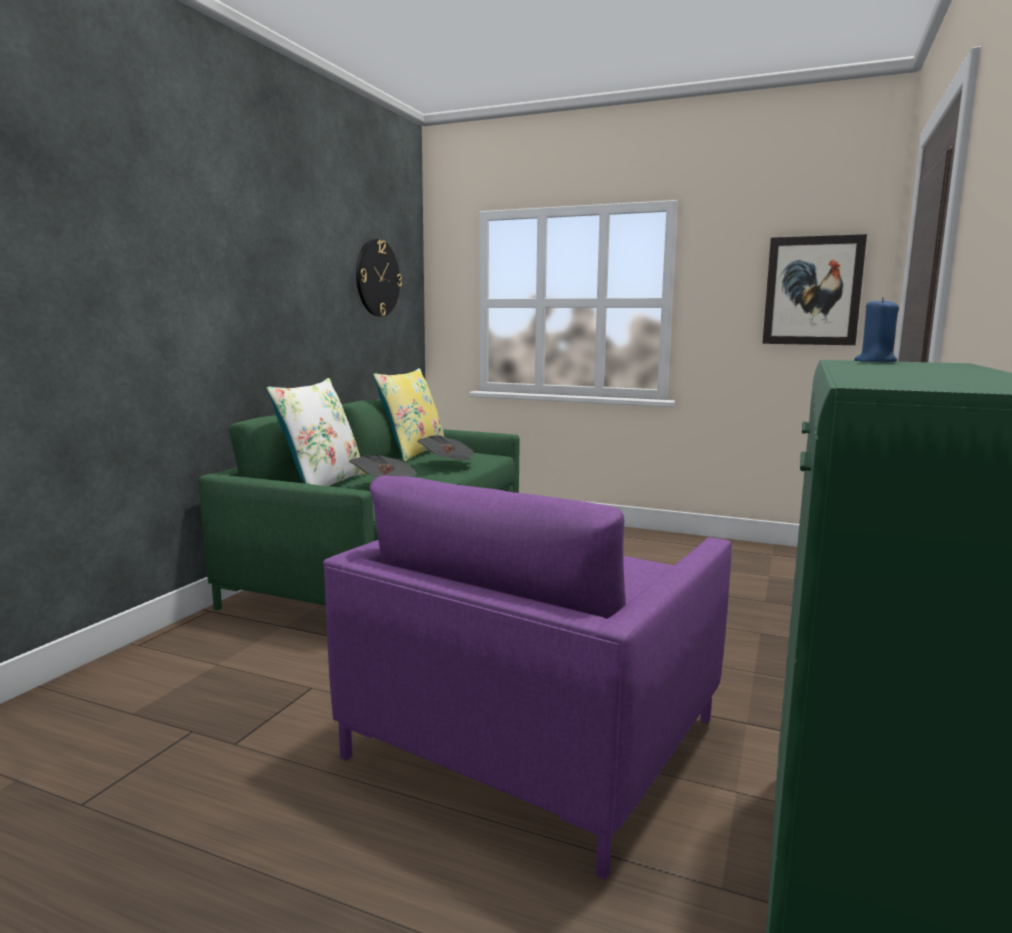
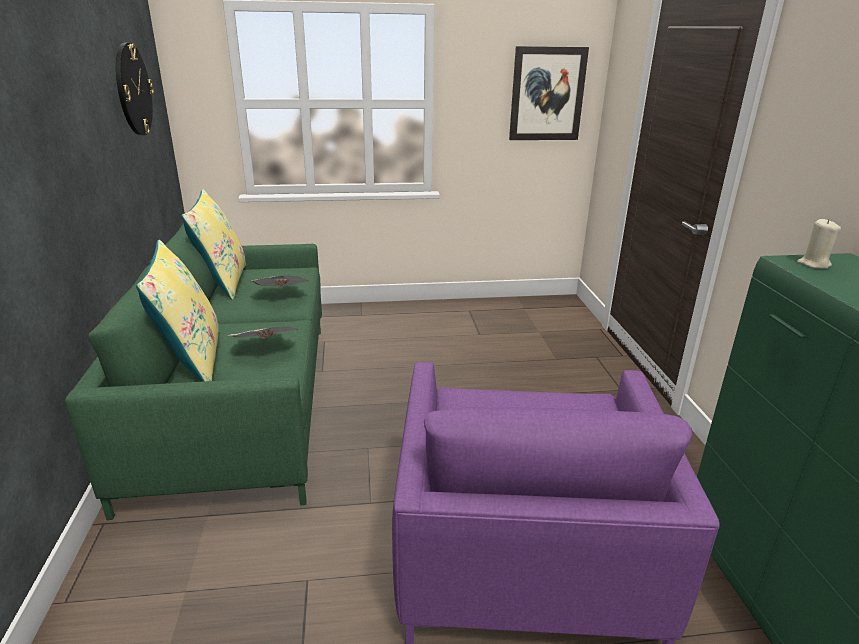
camera: 30 degrees left, 15 degrees up
white pillow [266,378,366,486] -> yellow pillow [136,240,219,382]
blue candle [854,297,899,362] -> beige candle [797,219,841,269]

